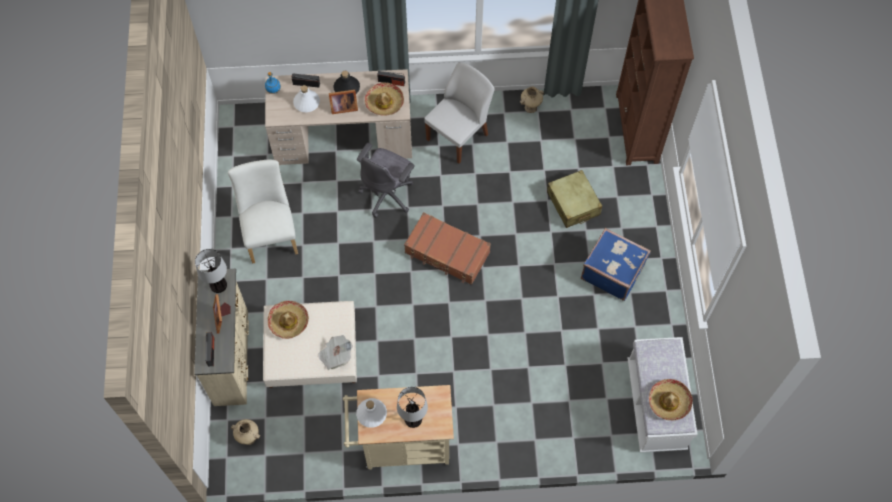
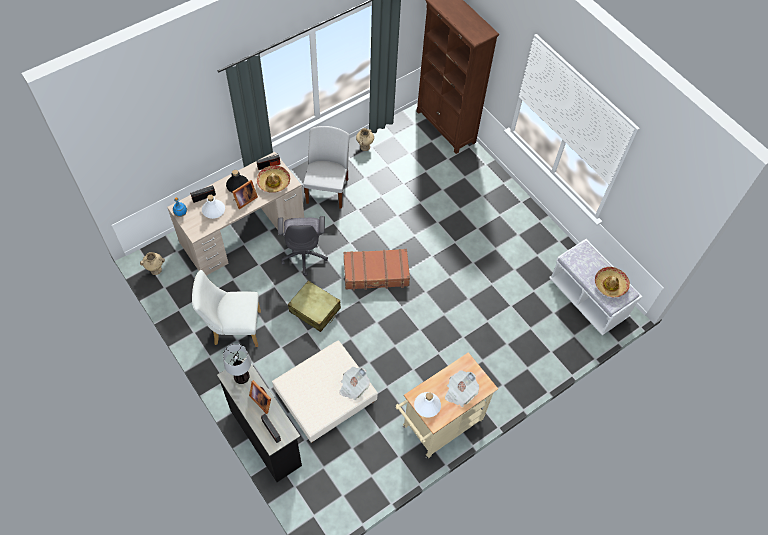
camera: 35 degrees left, 5 degrees down
beige dresser [194,269,249,406] -> black dresser [217,357,302,482]
white chair [228,160,298,264] -> white chair turned 45 degrees counterclockwise [192,270,261,347]
beige vase [231,419,260,445] -> beige vase moved to [140,252,165,275]
hat [268,301,309,339] -> none
table lamp [397,387,428,428] -> newspaper [445,370,479,407]
beige suitcase [547,170,602,228] -> beige suitcase moved to [288,281,341,332]
blue suitcase [581,228,651,301] -> none

